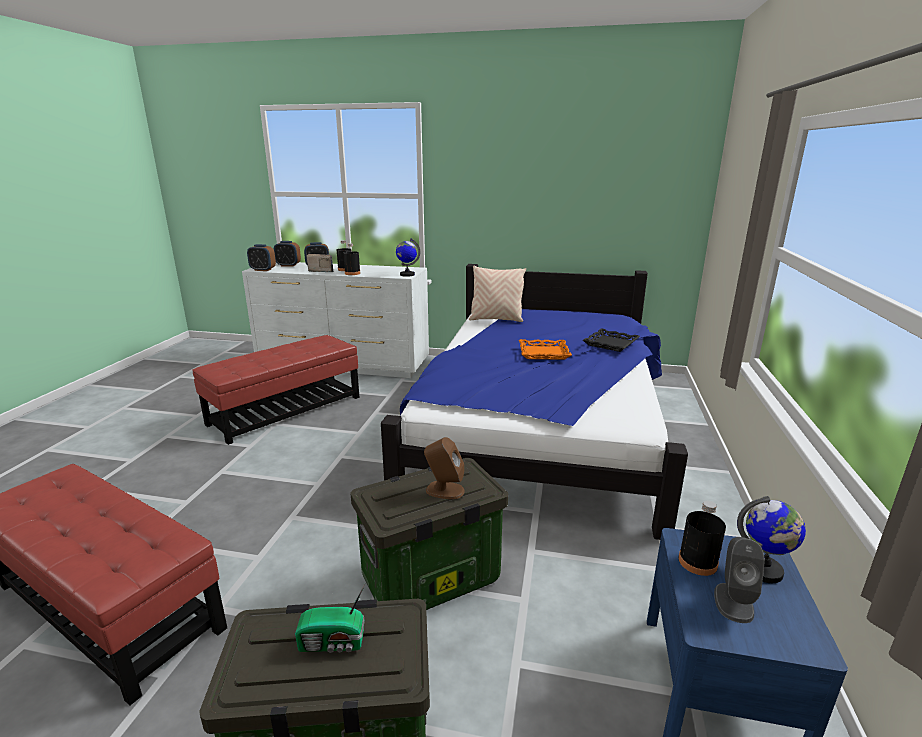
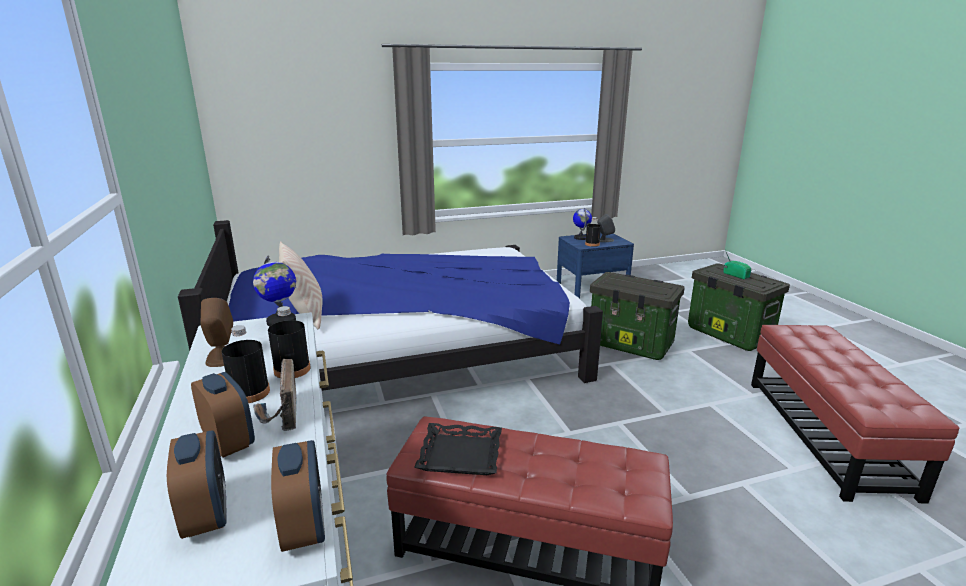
camera: 120 degrees left, 0 degrees up
brown speaker [424,437,465,499] -> brown speaker moved to [200,298,233,367]
orange tray [519,339,572,360] -> none
black tray [583,328,640,352] -> black tray moved to [414,423,502,475]

